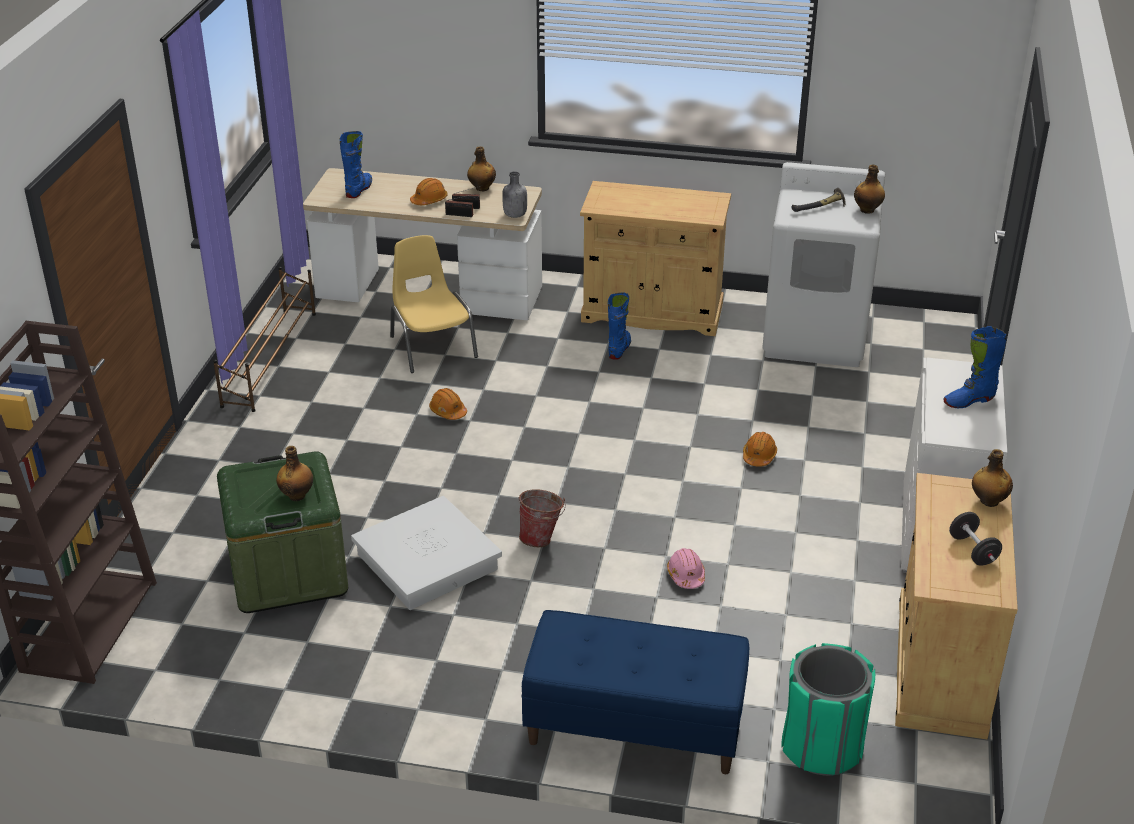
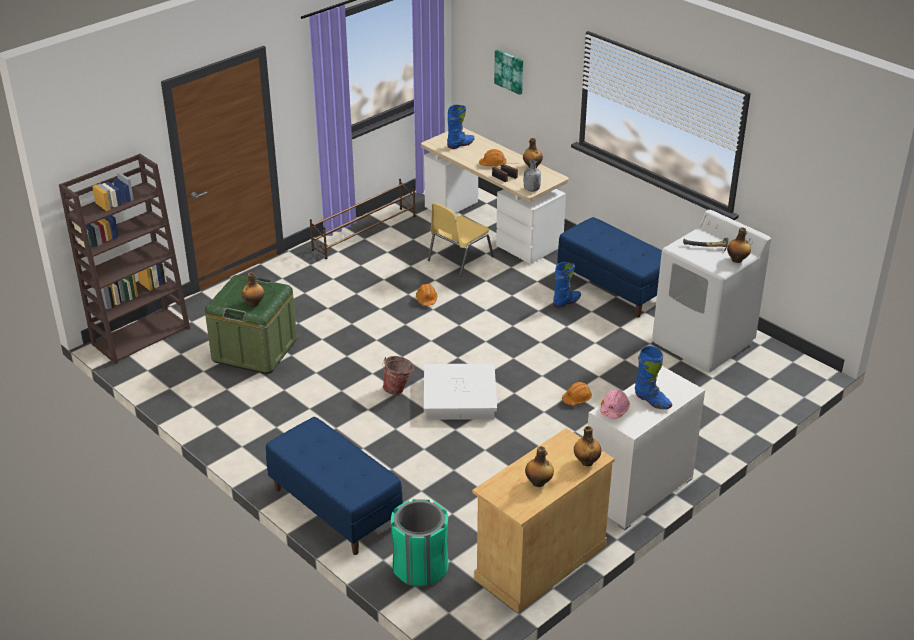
camera: 35 degrees right, 0 degrees up
white storage box [351,496,502,610] -> white storage box moved to [424,363,497,420]
yellow chair [390,235,478,373] -> yellow chair turned 150 degrees counterclockwise [428,203,494,276]
beige cabinet [580,181,731,336] -> blue bench [557,217,662,318]
pink hard hat [667,548,705,589] -> pink hard hat moved to [600,389,630,419]
blue boot [943,326,1006,408] -> blue boot turned 150 degrees counterclockwise [635,346,672,409]
black dumbbell [949,512,1002,566] -> bottle [525,446,554,487]
none -> picture [494,49,523,95]

